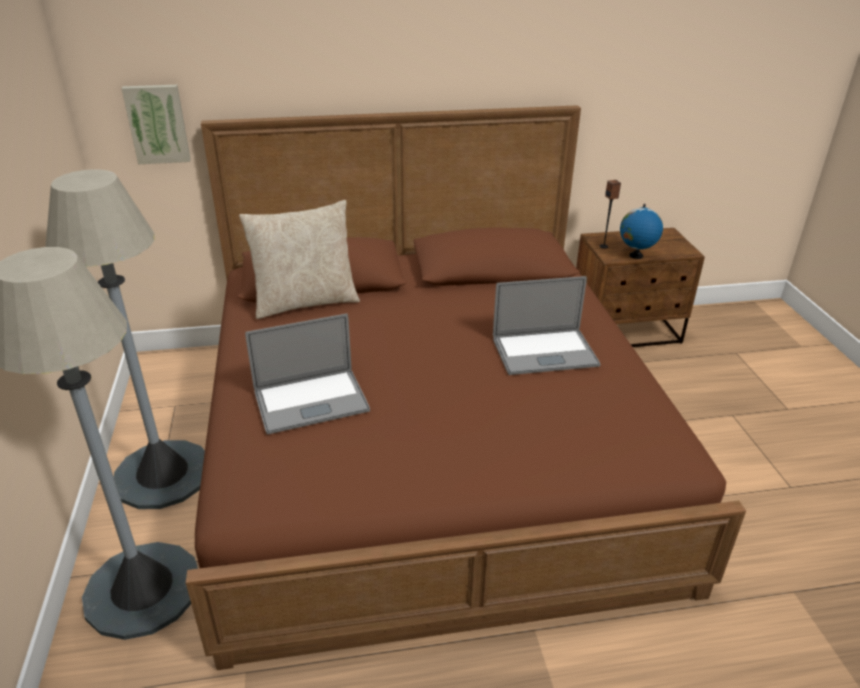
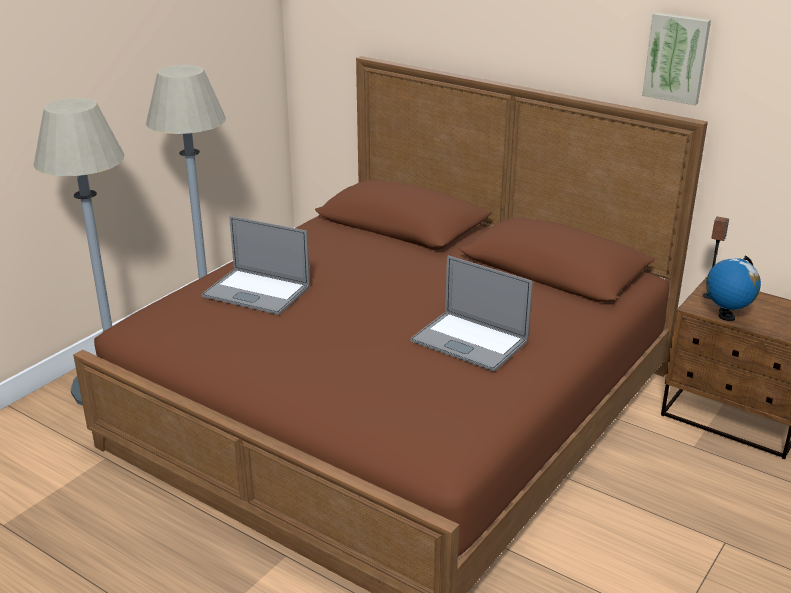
camera: 45 degrees right, 5 degrees down
picture [121,85,191,164] -> picture moved to [642,13,711,105]
beige pillow [239,200,360,319] -> none

